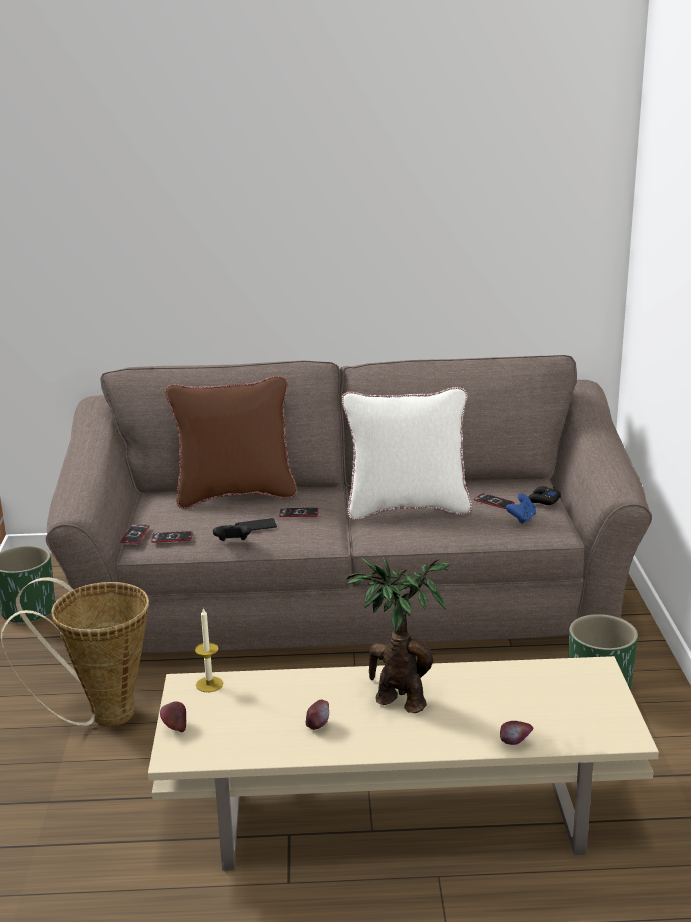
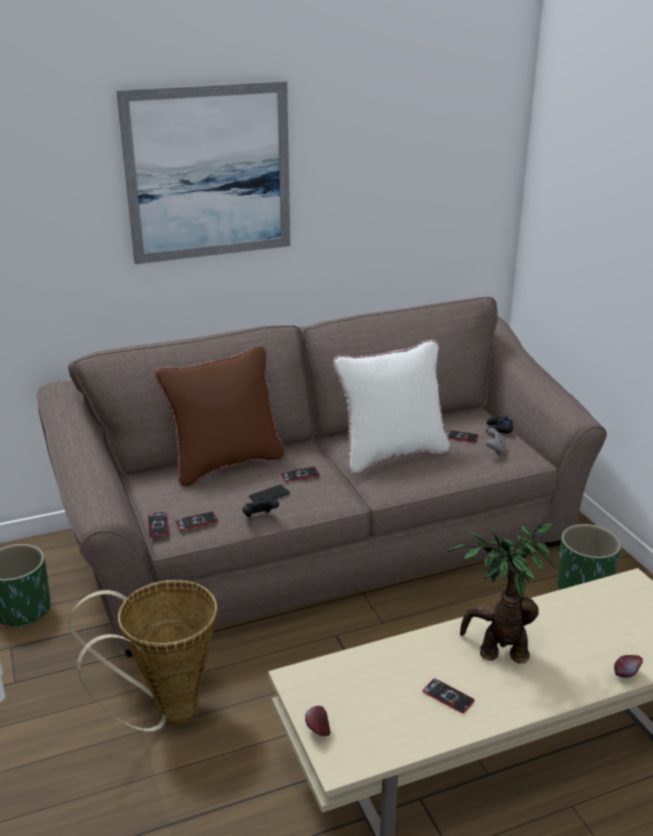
camera: 20 degrees left, 5 degrees up
candle [195,607,223,692] -> none
apple [306,700,329,730] -> phone [423,679,475,713]
blue game controller [506,493,536,524] -> grey game controller [485,428,506,455]
none -> picture [116,81,290,264]

